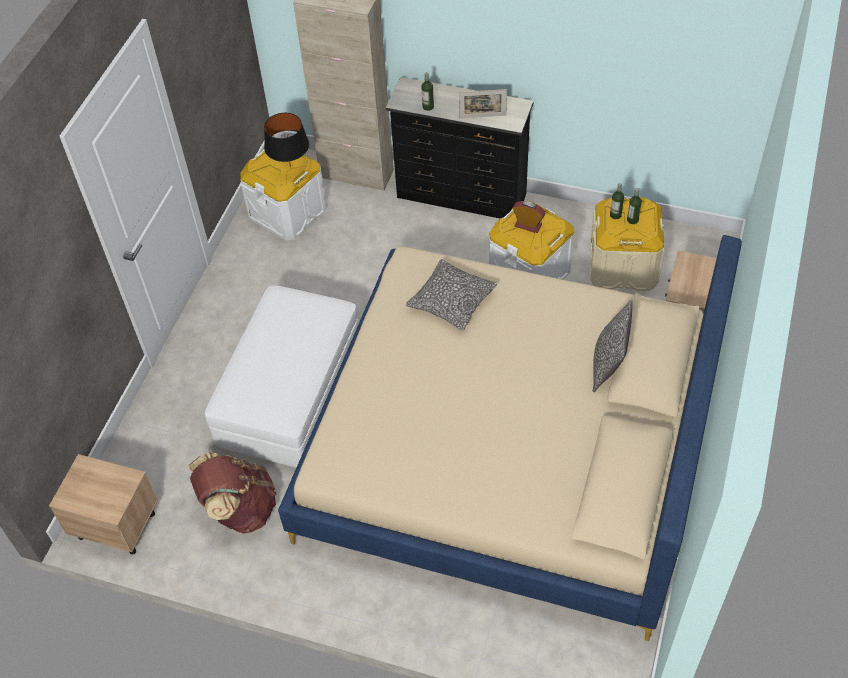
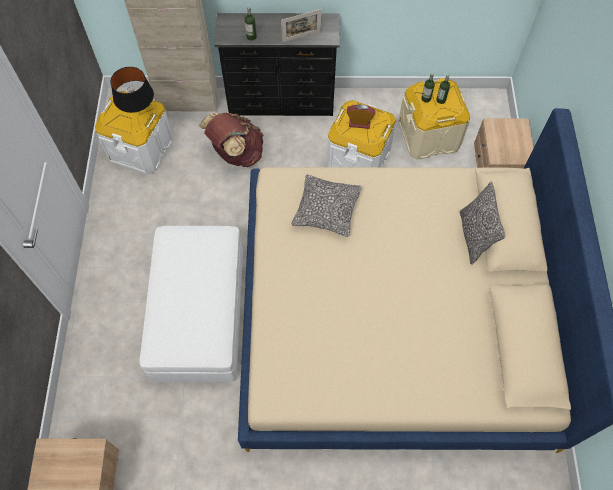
camera: 20 degrees left, 10 degrees up
brown backpack [189,452,277,534] -> brown backpack moved to [199,112,263,167]

